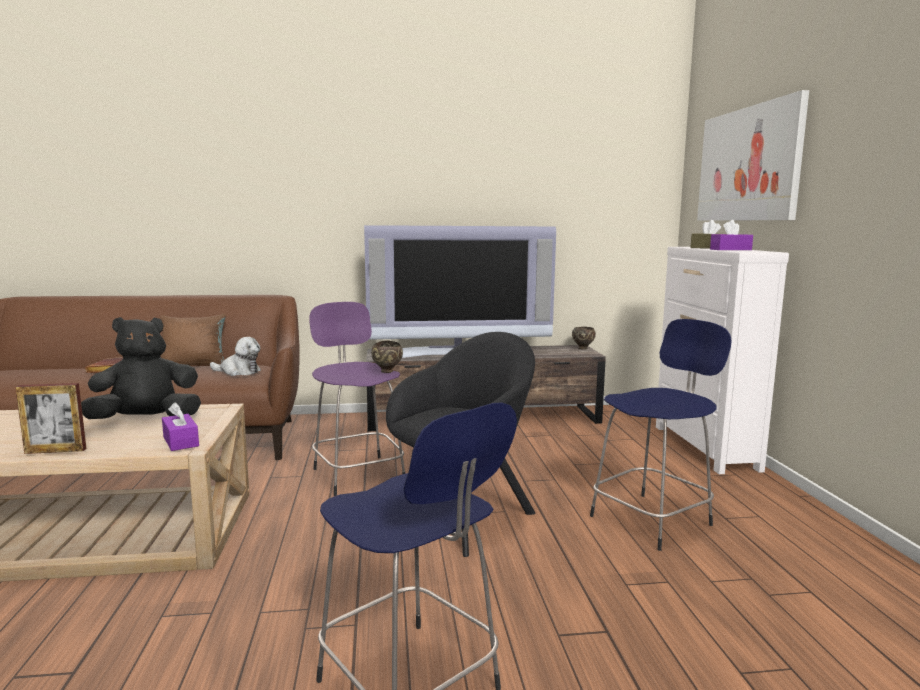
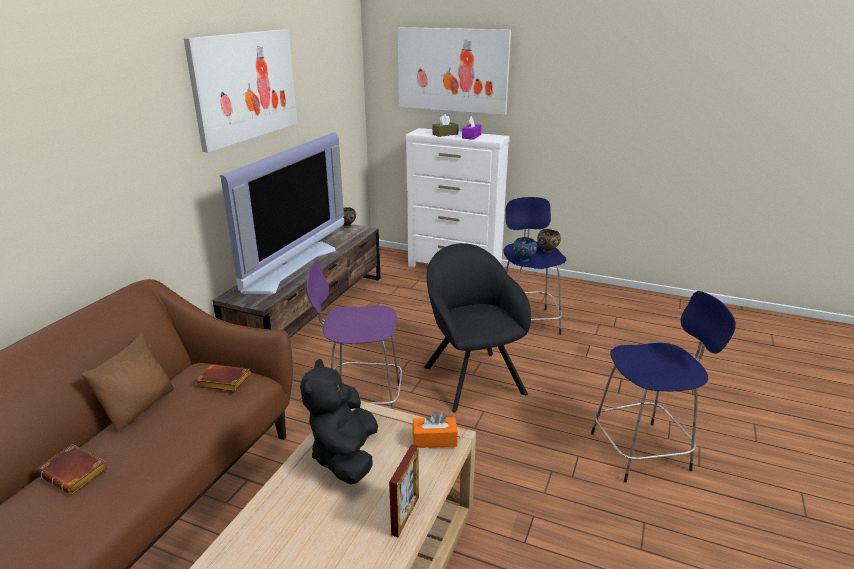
camera: 60 degrees left, 15 degrees up
purple tissue box [162,402,199,451] -> orange tissue box [412,411,458,448]
plush toy [210,337,261,376] -> brown book [195,364,250,391]
brown bowl [371,340,403,373] -> brown bowl moved to [537,229,561,253]
none -> picture [184,29,297,152]
none -> blue bowl [513,237,537,262]

